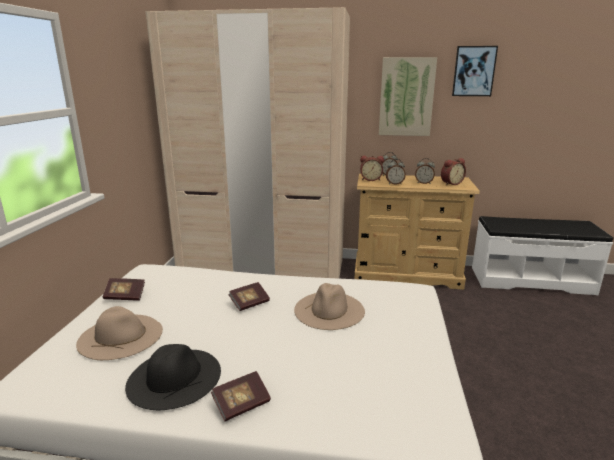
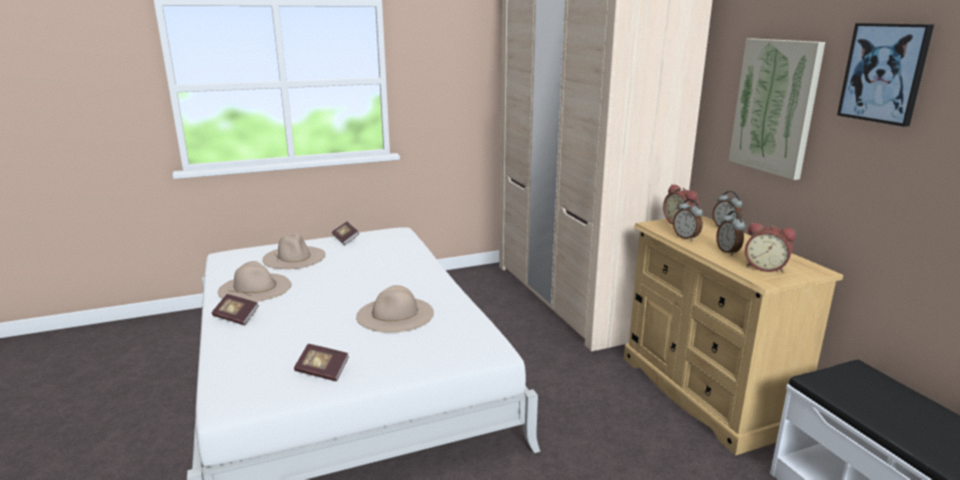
camera: 60 degrees right, 0 degrees up
black hat [125,344,221,410] -> beige hat [218,261,292,302]
book [228,282,270,311] -> book moved to [294,344,349,381]

